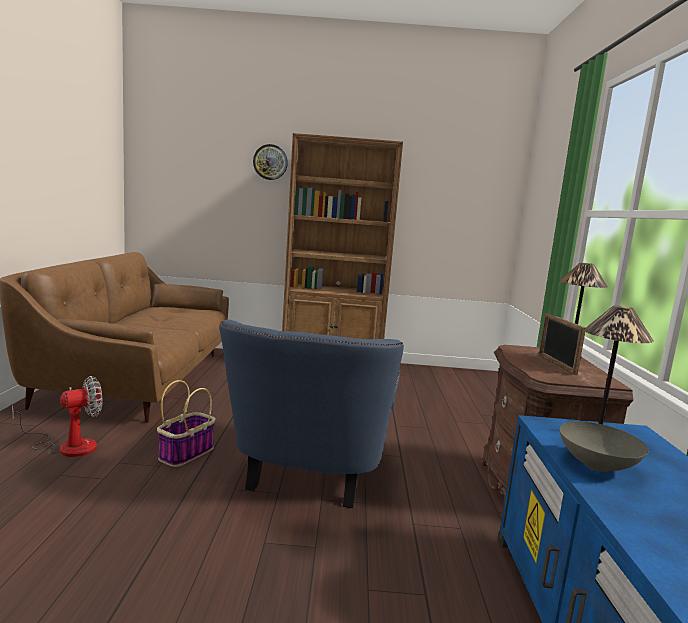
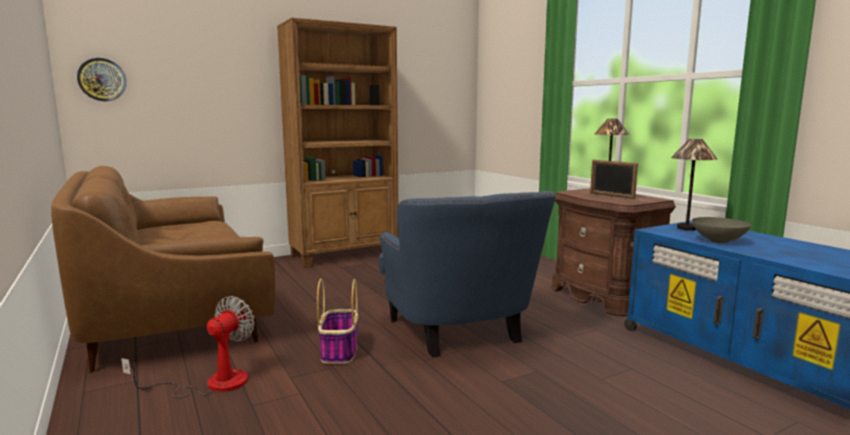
camera: 30 degrees left, 0 degrees up
wall clock [253,144,288,180] -> wall clock moved to [77,58,126,101]

